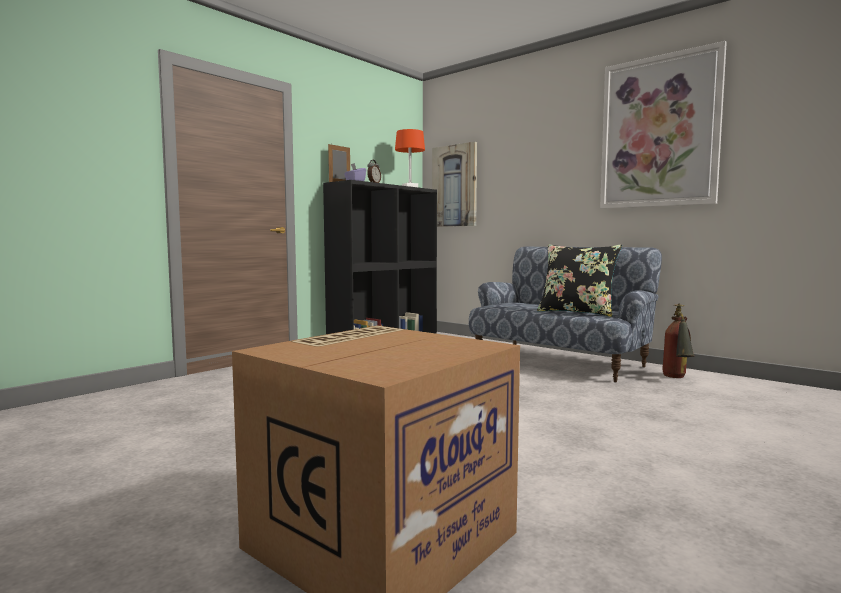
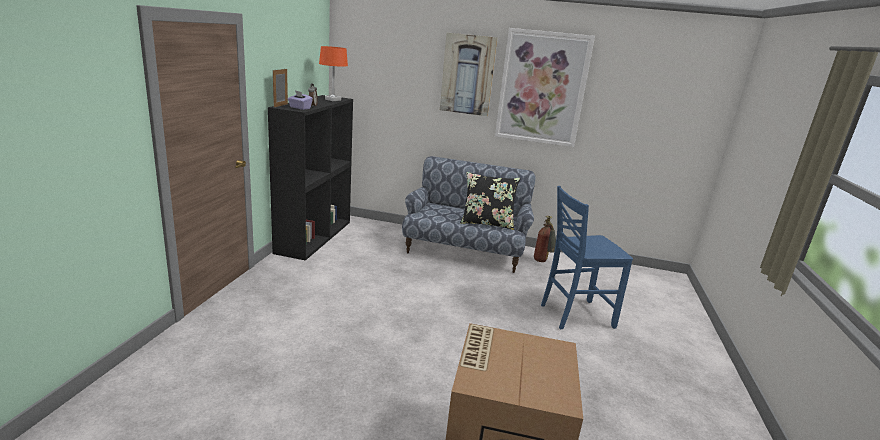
camera: 30 degrees left, 15 degrees up
picture [432,142,477,227] -> picture moved to [440,33,498,116]
none -> blue chair [541,186,633,329]

